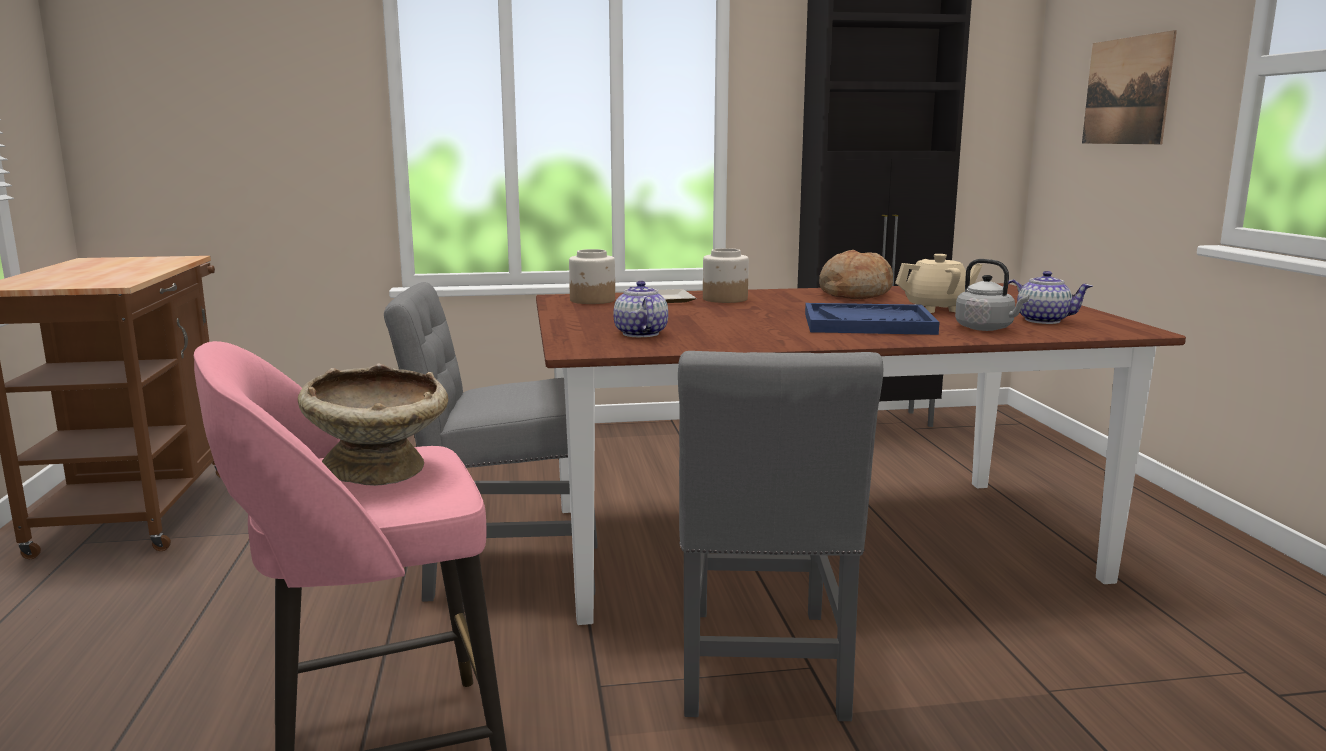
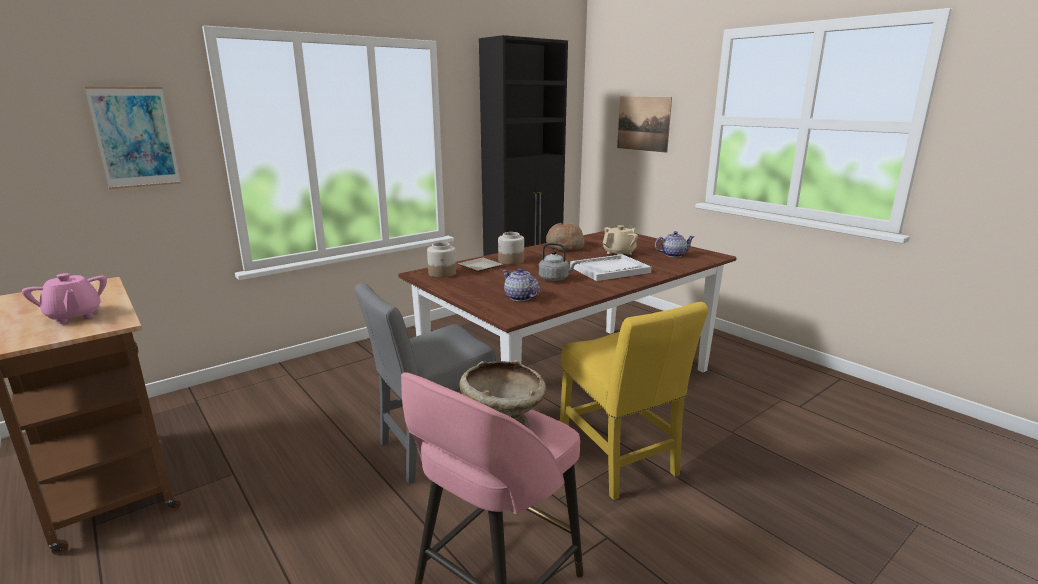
camera: 30 degrees left, 5 degrees up
grey chair [678,351,883,721] -> yellow chair [560,302,708,500]
blue tray [805,303,940,335] -> white tray [570,254,652,281]
grey kettle [955,259,1029,331] -> grey kettle moved to [539,243,577,281]
none -> pink teapot [22,273,107,324]
none -> picture [85,87,181,189]

